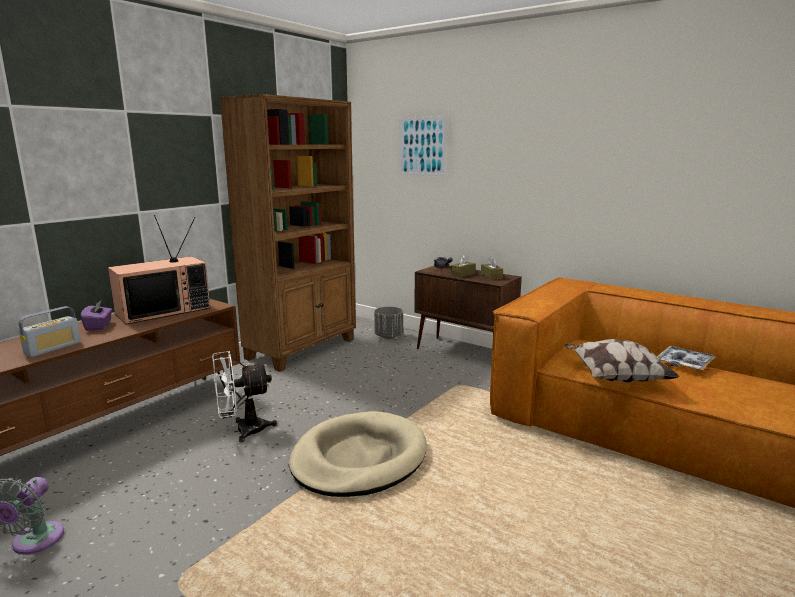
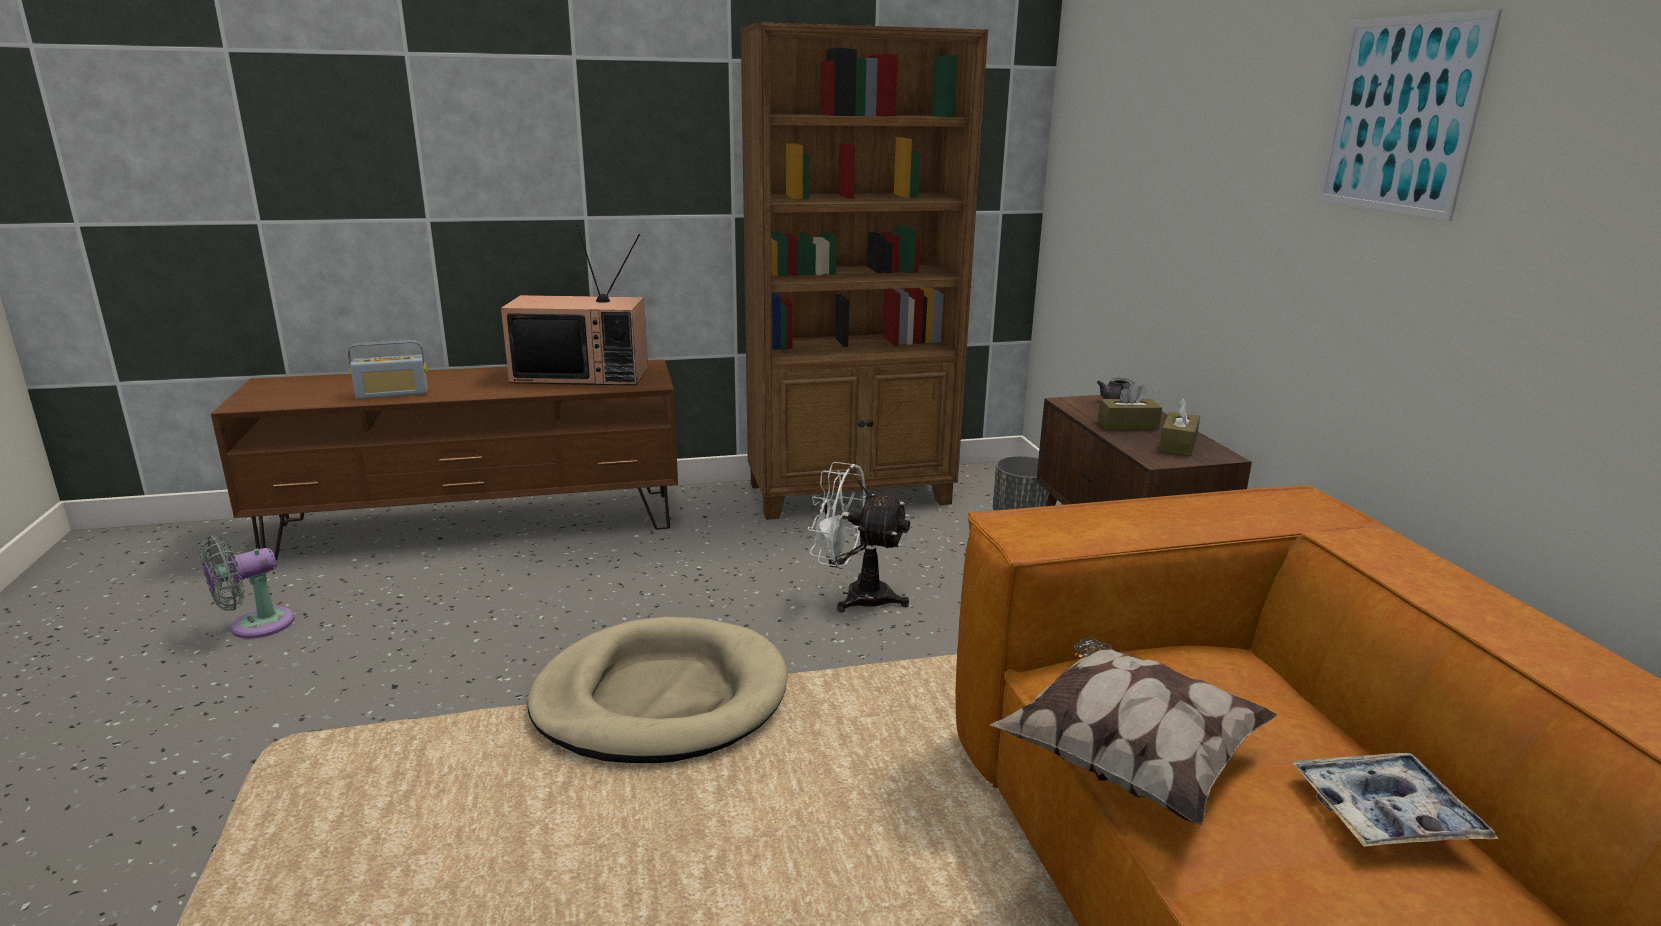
camera: 40 degrees right, 5 degrees up
purple tissue box [80,301,112,331] -> none
white fan [212,351,277,443] -> white fan moved to [807,462,910,612]
picture [399,116,447,176] -> picture moved to [1318,9,1503,221]

